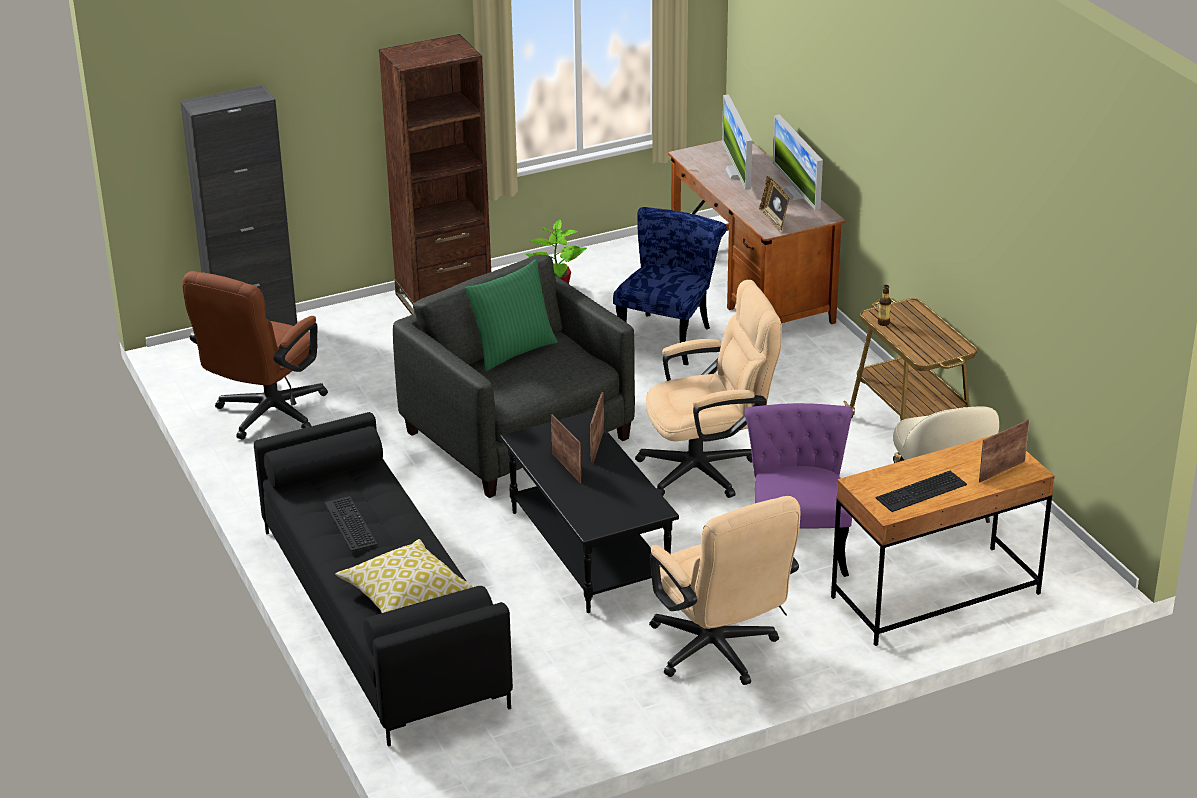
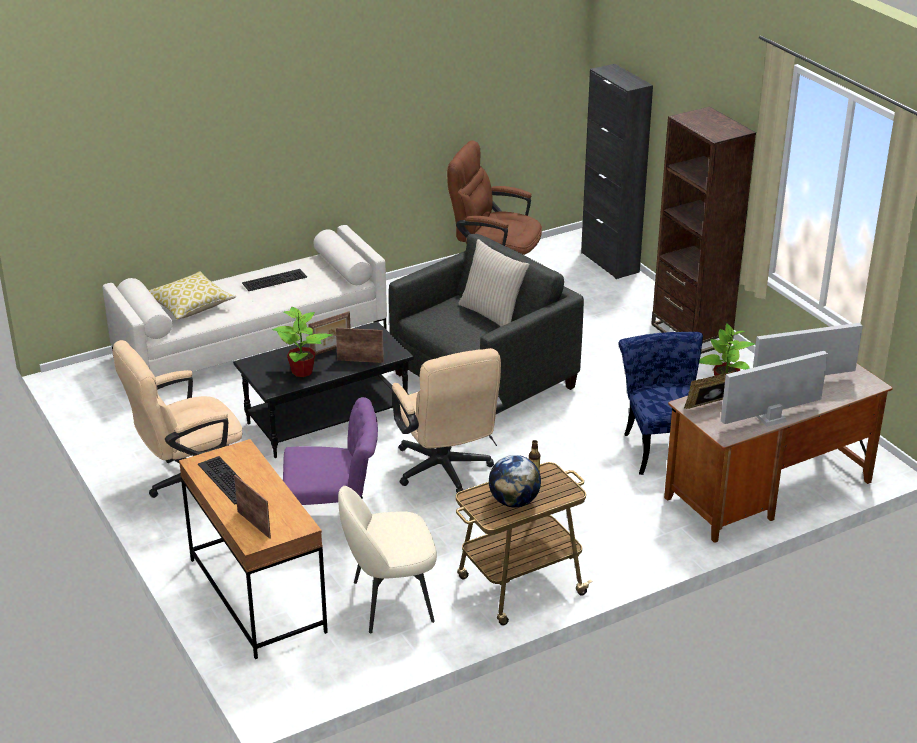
camera: 85 degrees right, 0 degrees up
black sofa [254,412,513,746] -> white sofa [102,225,387,377]
green pillow [465,259,558,371] -> beige pillow [458,239,530,326]
blue chair [613,207,727,365] -> blue chair turned 120 degrees counterclockwise [618,332,703,475]
none -> potted plant [273,307,332,377]
none -> globe [489,455,541,508]

